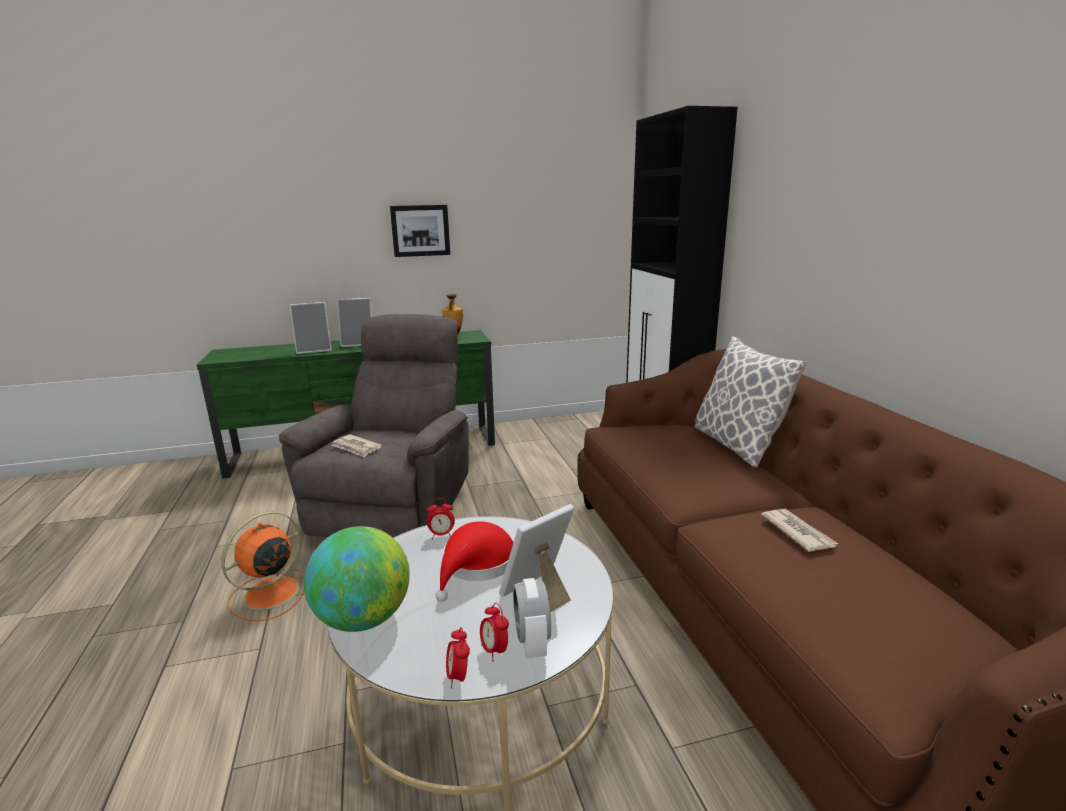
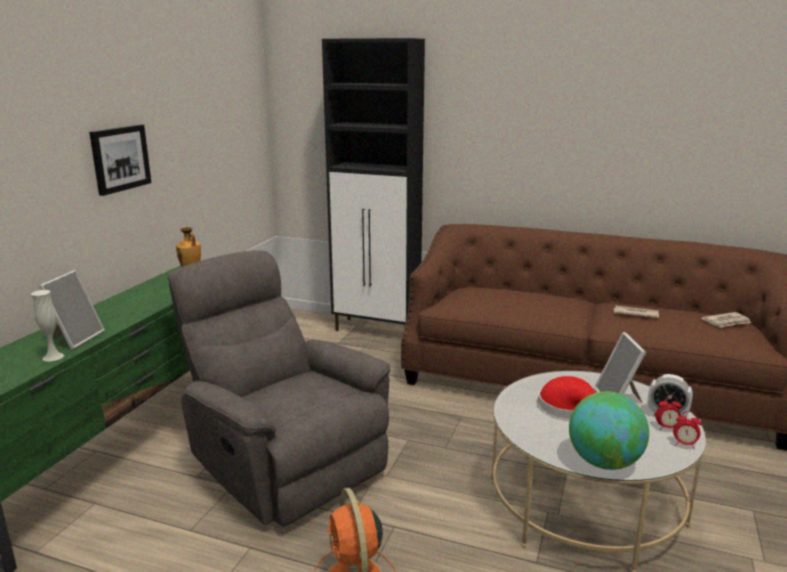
camera: 55 degrees left, 0 degrees up
newspaper [331,434,382,457] -> newspaper moved to [701,312,751,328]
picture frame [337,298,372,347] -> none
alarm clock [427,498,455,539] -> none
pillow [695,336,806,468] -> none
none -> white vase [31,290,64,362]

